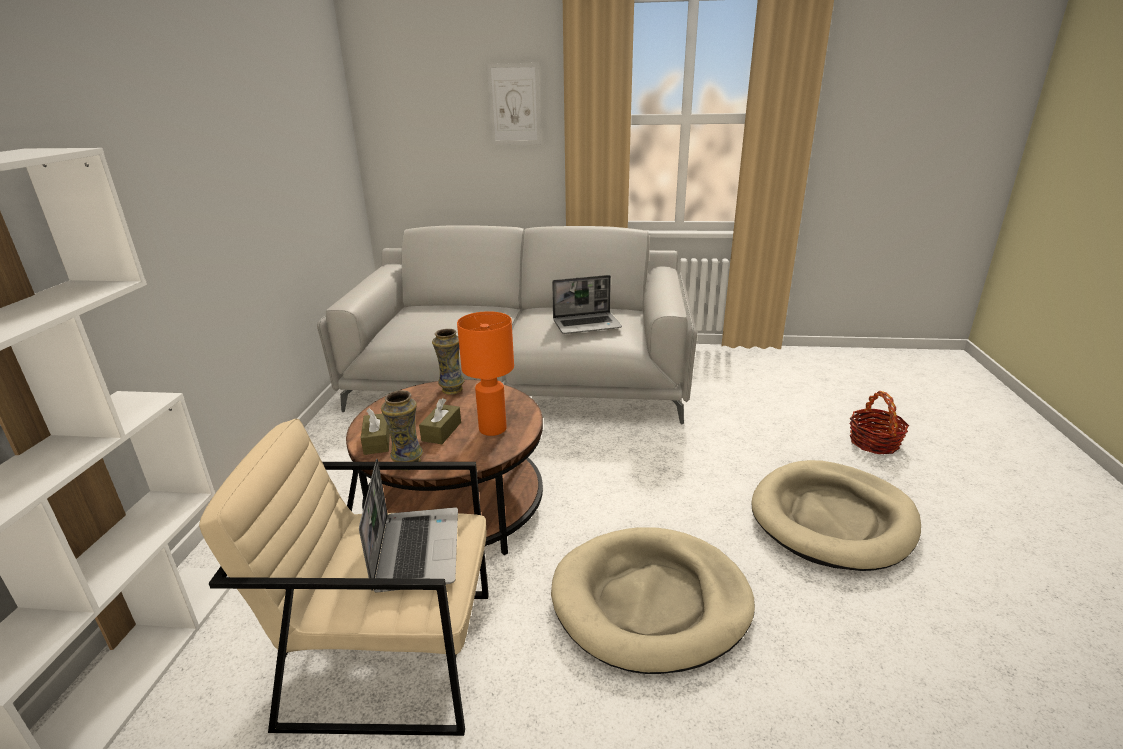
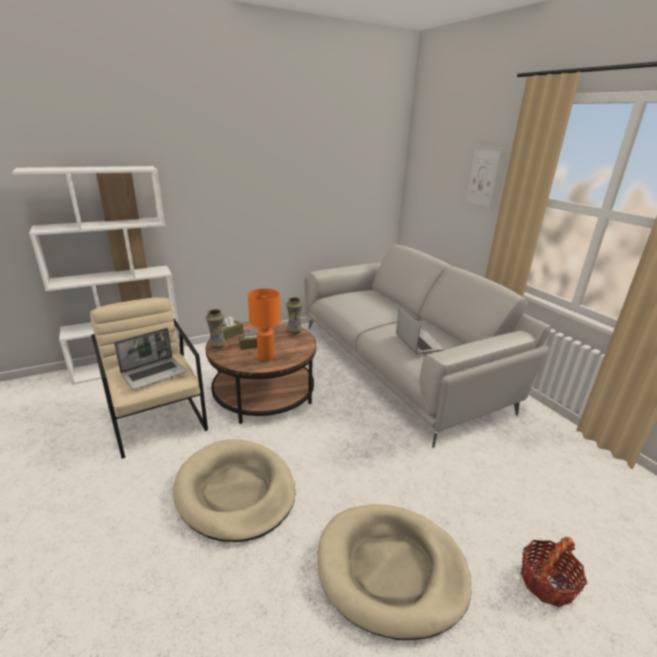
camera: 55 degrees right, 0 degrees up
laptop [552,275,622,334] -> laptop turned 150 degrees counterclockwise [396,306,445,354]

